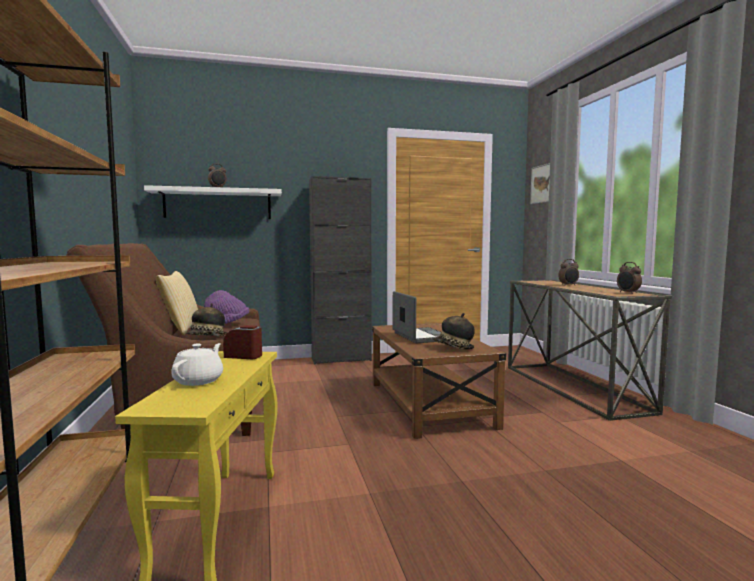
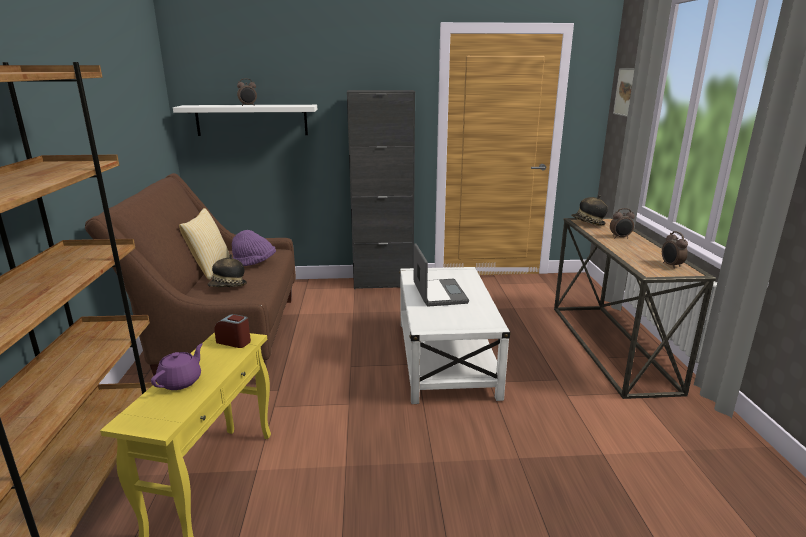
camera: 10 degrees right, 15 degrees up
white teapot [171,343,223,386] -> purple teapot [151,343,203,390]
brown coffee table [372,323,506,439] -> white coffee table [399,267,511,404]
hat [433,313,475,350] -> hat moved to [571,195,608,225]

